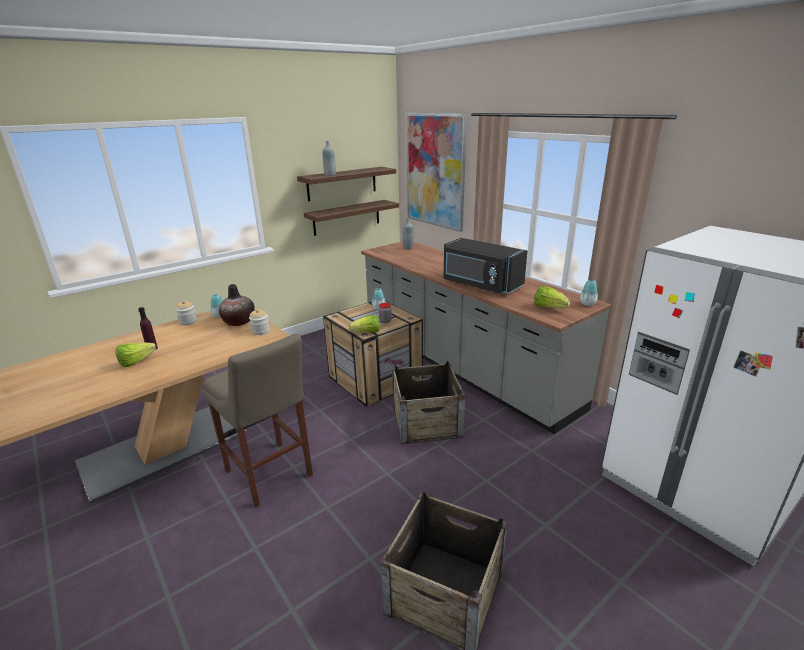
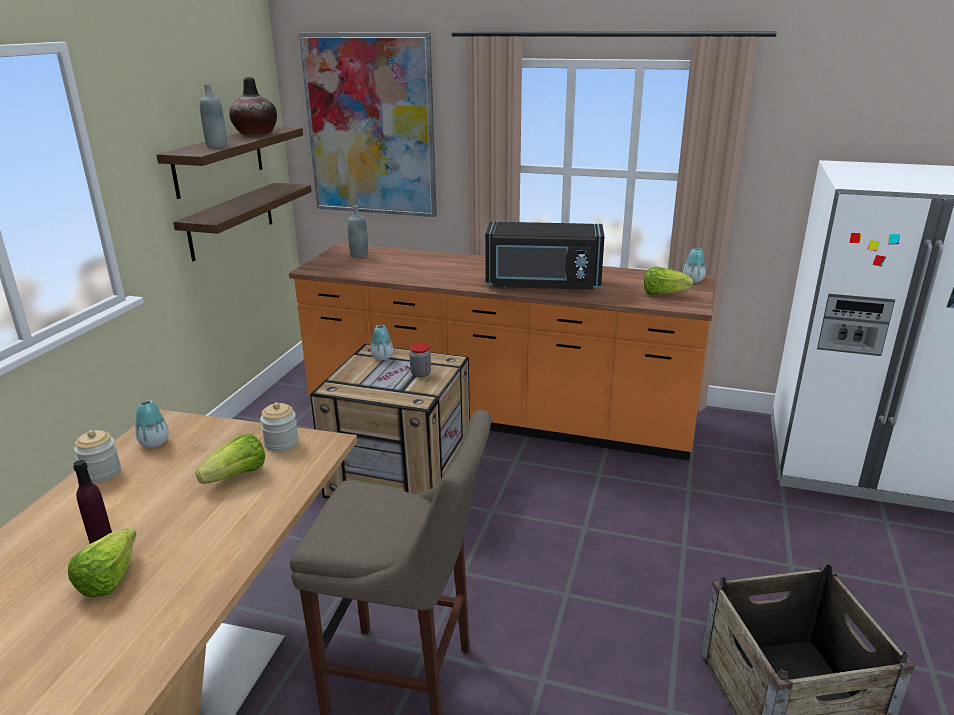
camera: 35 degrees left, 0 degrees up
vase [219,284,255,326] -> vase moved to [229,77,277,136]
lettuce [349,315,380,333] -> lettuce moved to [196,434,265,484]
grey counter [361,241,611,434] -> orange counter [289,244,714,461]
crate [392,361,465,444] -> none

